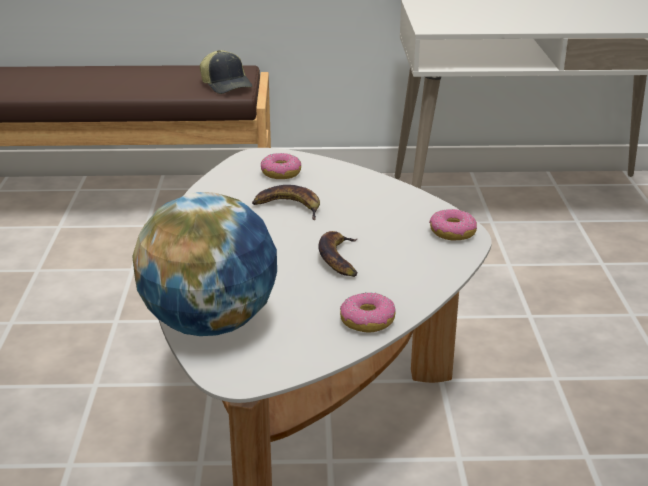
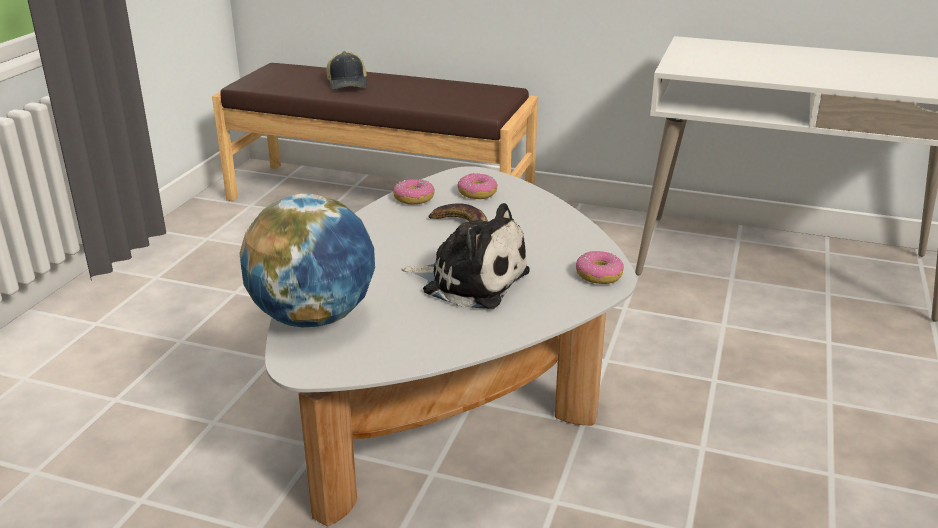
camera: 20 degrees right, 0 degrees up
cap [200,50,253,94] -> cap moved to [327,51,367,90]
banana [318,231,358,277] -> plush toy [401,203,530,309]
donut [340,292,396,333] -> donut moved to [393,179,435,205]

